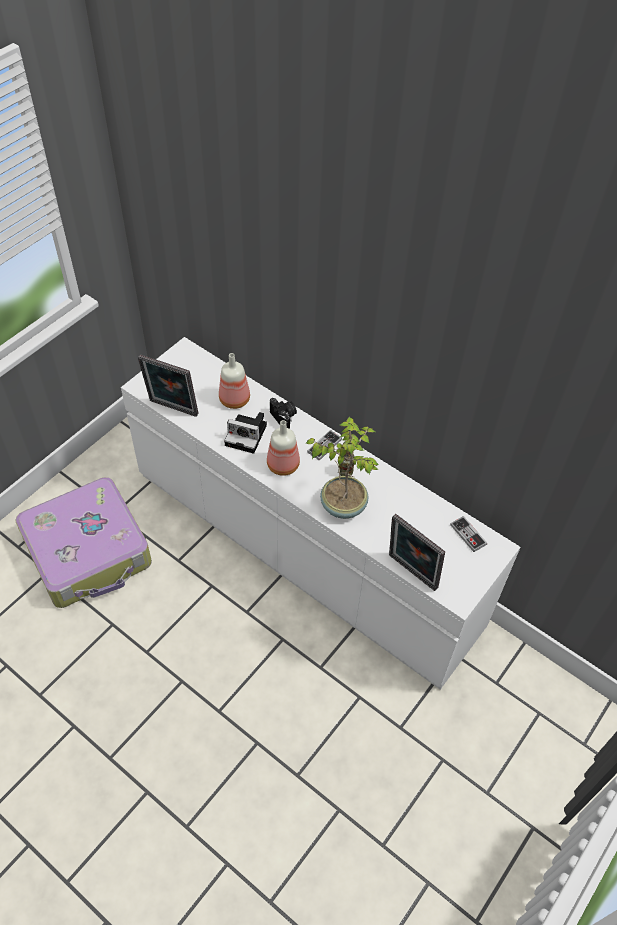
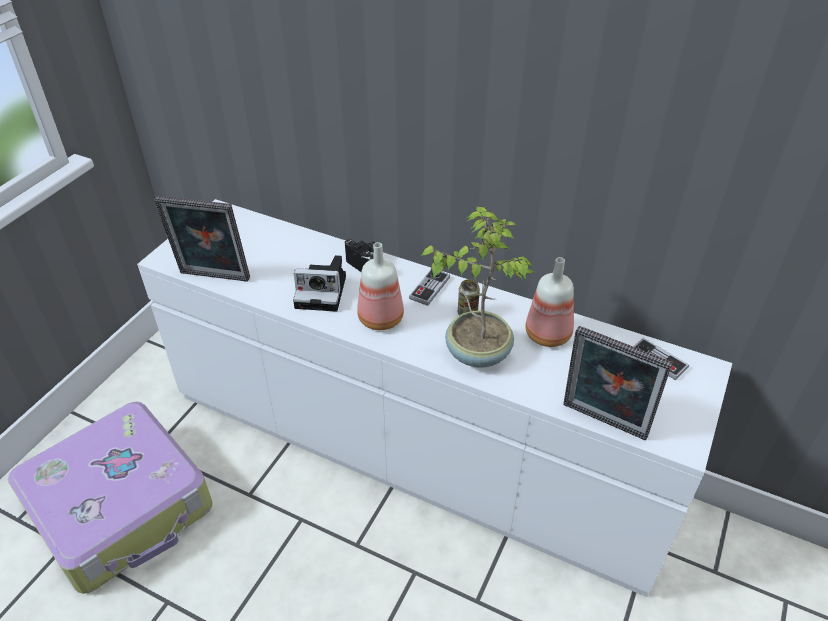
camera: 10 degrees left, 10 degrees down
bottle [219,353,250,409] -> bottle moved to [525,257,574,347]

